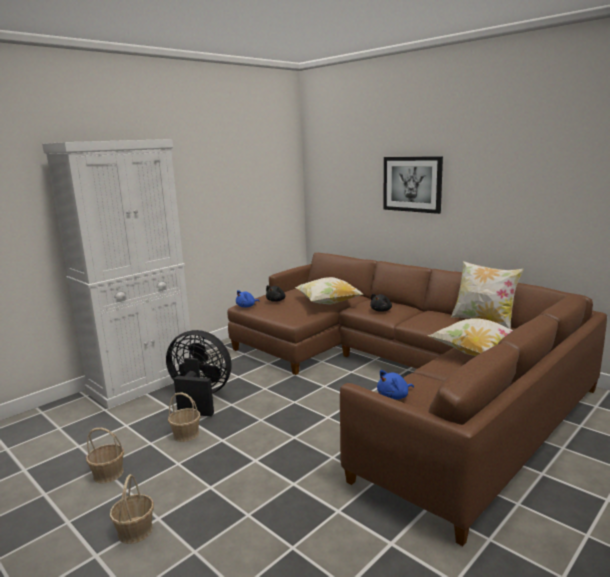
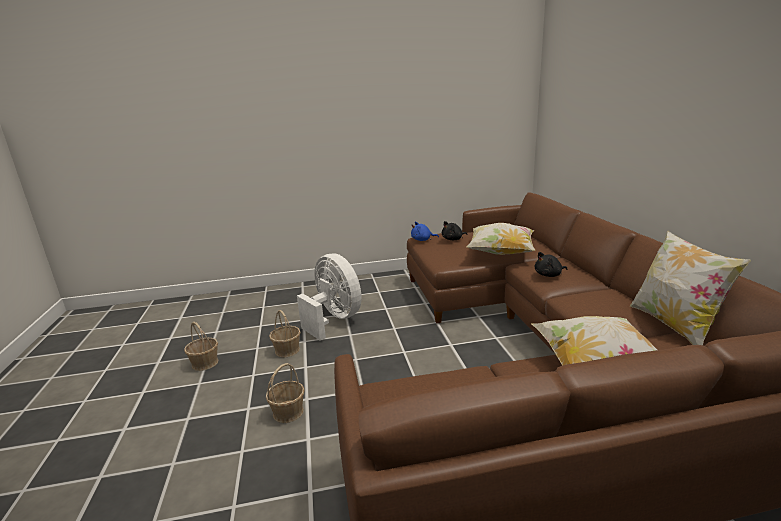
camera: 35 degrees right, 5 degrees up
white cabinet [42,139,192,409] -> none
basket [110,474,154,544] -> basket moved to [266,363,305,423]
black fan [166,330,231,417] -> white fan [297,254,362,341]
blue plush toy [377,370,414,400] -> none
picture [383,156,443,214] -> none

